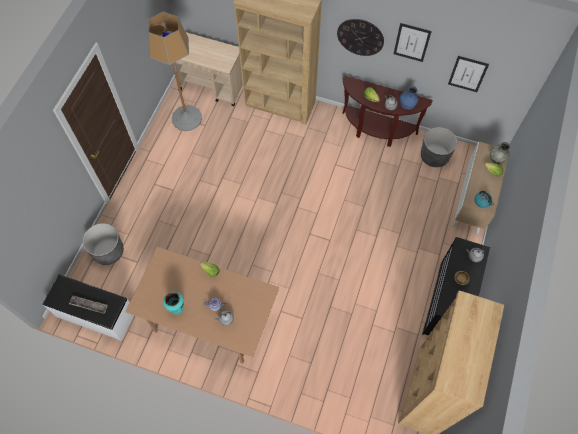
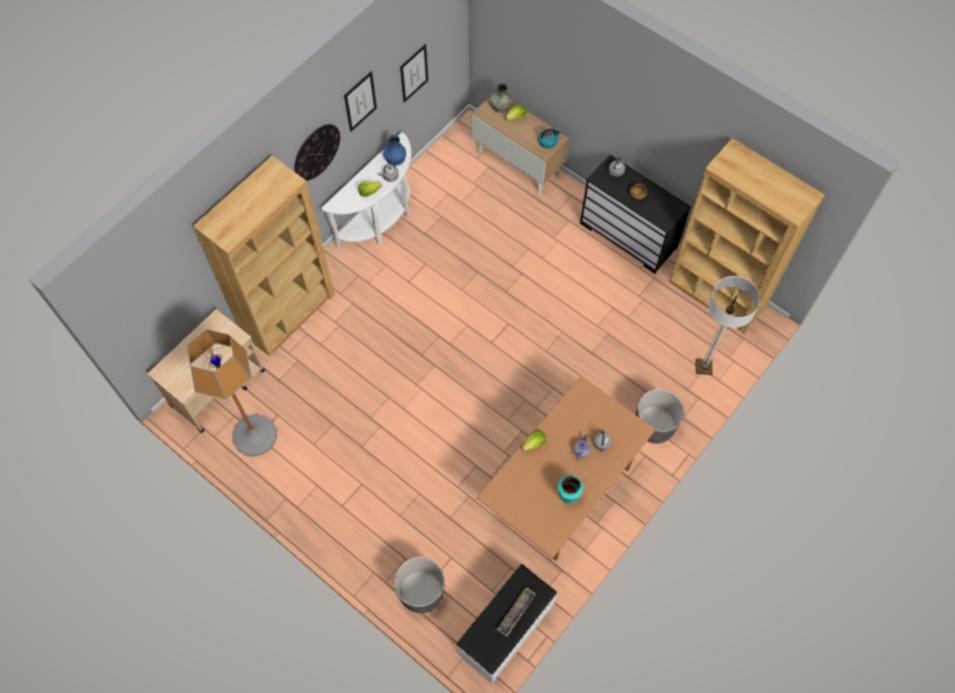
camera: 70 degrees left, 0 degrees up
brown console table [342,75,433,147] -> white console table [321,132,412,248]
grey planter [421,127,457,167] -> grey planter moved to [636,389,684,443]
none -> floor lamp [696,276,760,375]

